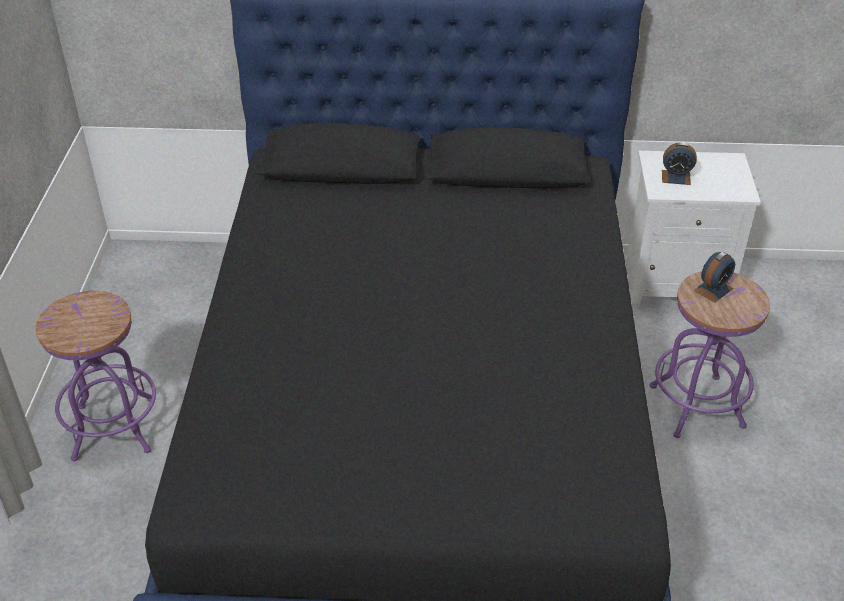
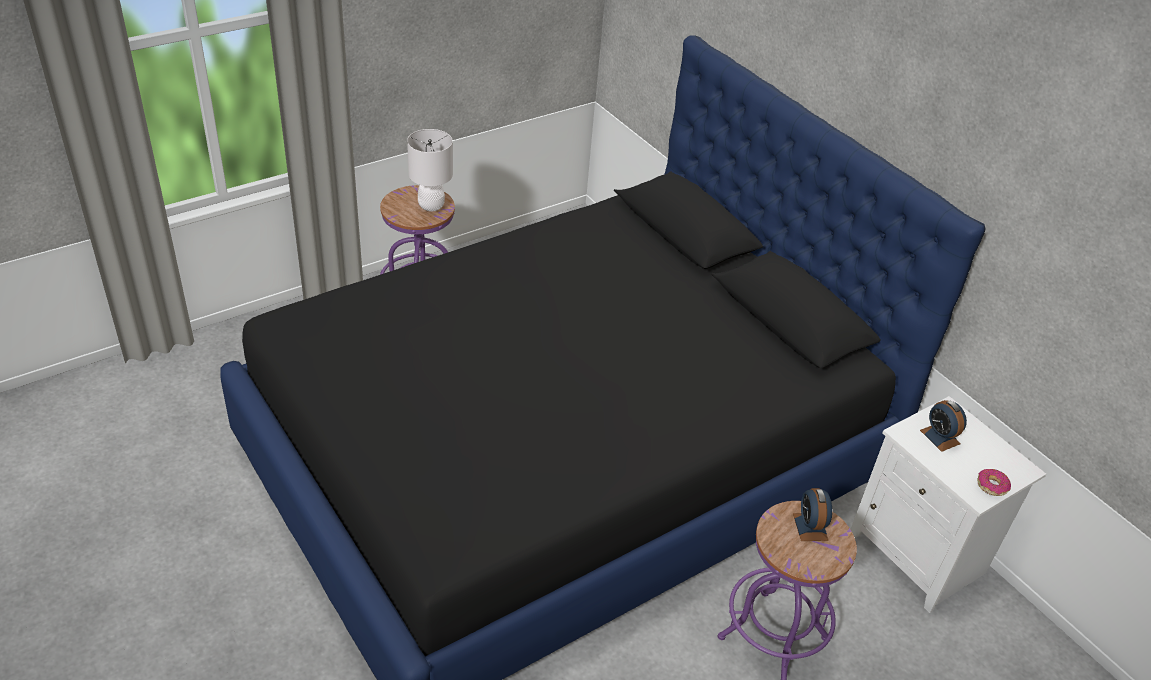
camera: 50 degrees right, 0 degrees up
alarm clock [694,252,735,303] -> alarm clock turned 75 degrees clockwise [793,488,832,541]
none -> white table lamp [407,129,453,212]
none -> donut [978,469,1011,496]

